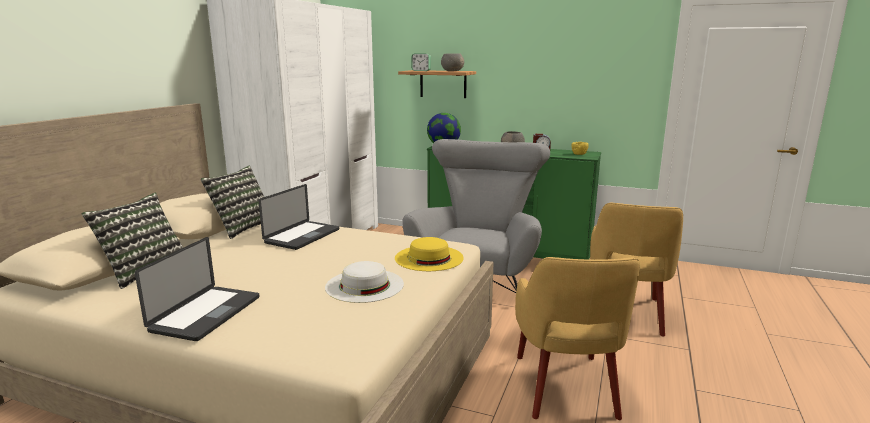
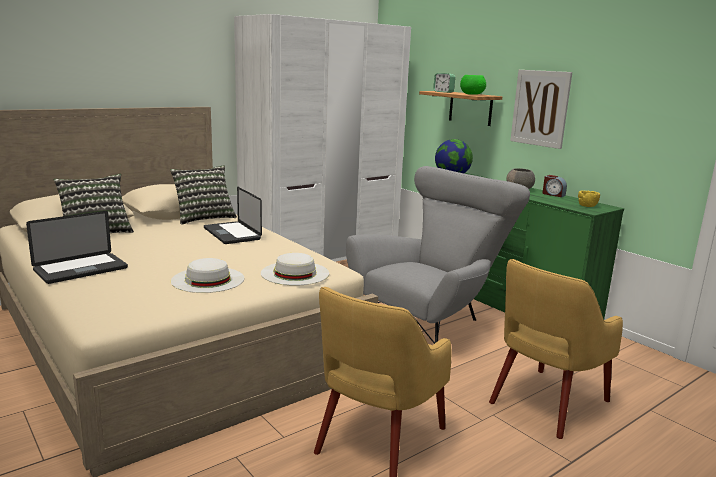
camera: 30 degrees right, 0 degrees up
laptop [259,184,339,250] -> laptop turned 90 degrees clockwise [204,187,262,244]
yellow hat [395,237,464,271] -> white hat [261,253,329,286]
grey bowl [441,53,464,71] -> green bowl [460,75,486,95]
none -> picture [510,70,572,149]

